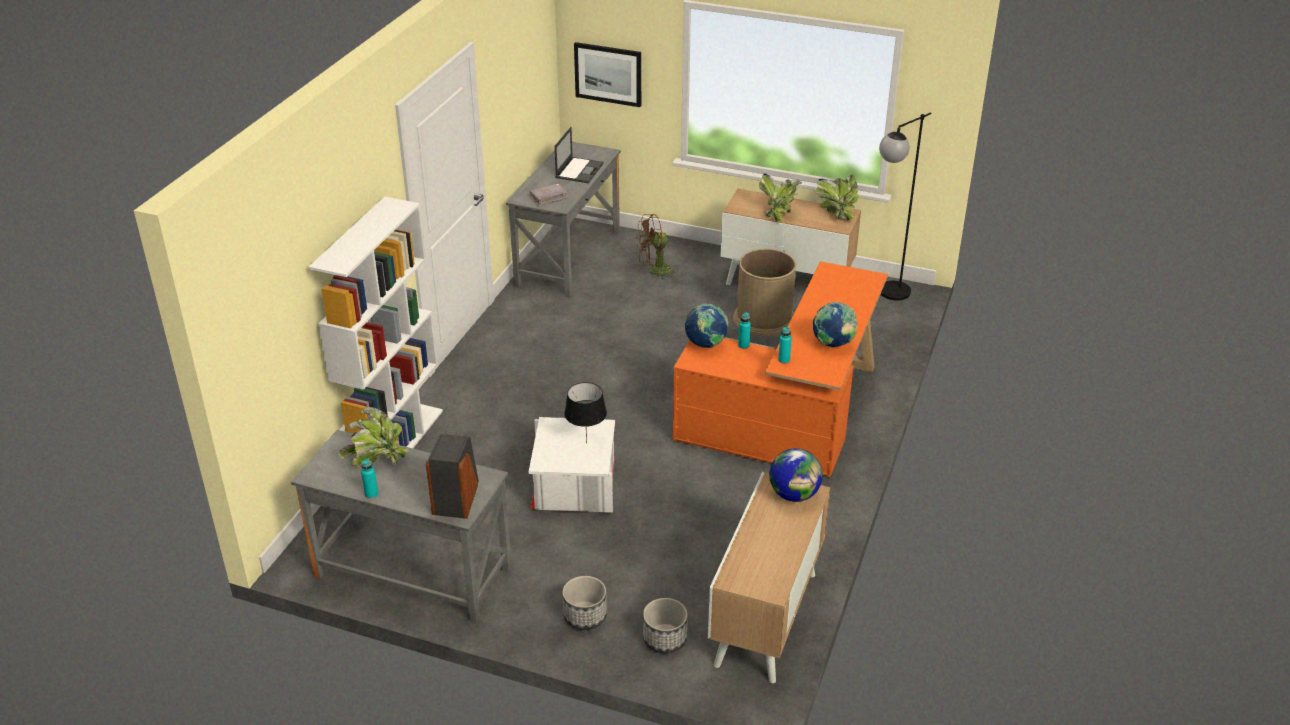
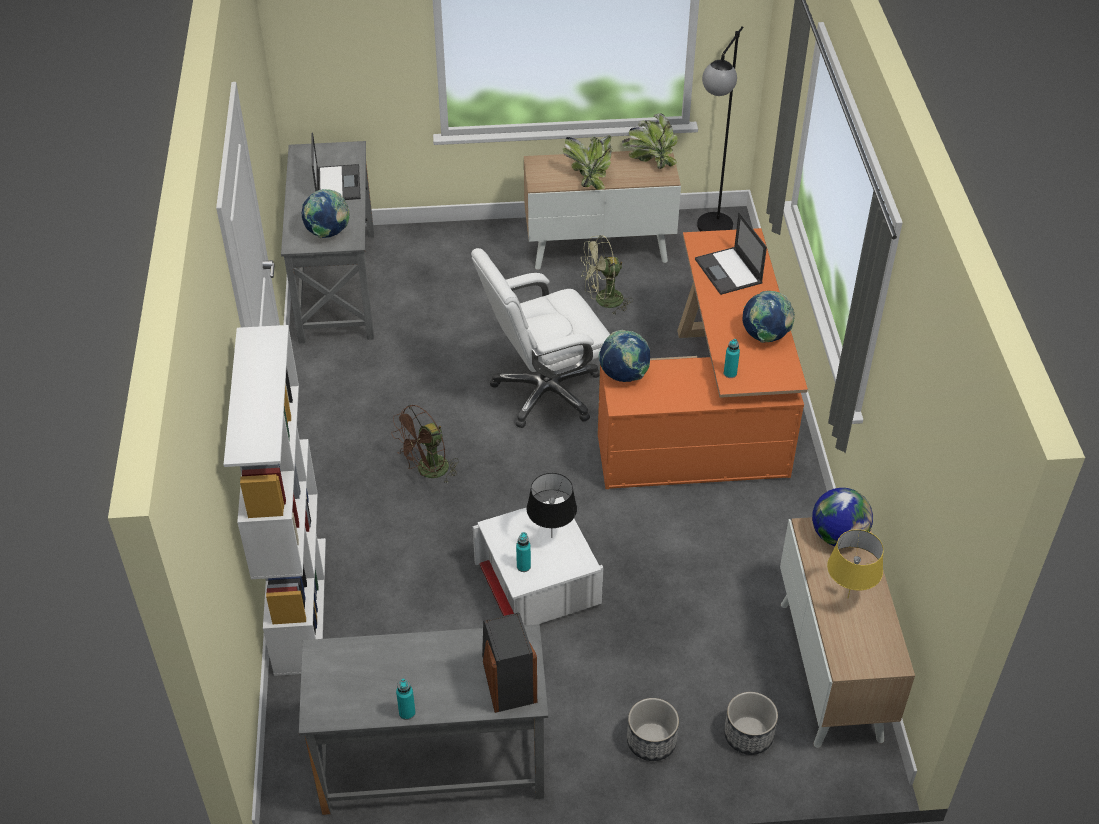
camera: 25 degrees left, 10 degrees up
potted plant [337,407,409,466] -> none
grey book [530,183,568,206] -> globe [302,189,350,238]
picture [574,42,641,107] -> none
brown fan [636,214,679,280] -> brown fan moved to [391,404,459,483]
brown trash can [733,249,796,336] -> green fan [581,235,633,315]
turquoise bottle [738,312,751,349] -> turquoise bottle moved to [516,532,531,572]
none -> white office chair [471,248,610,428]
none -> laptop [695,212,767,295]
none -> yellow table lamp [827,529,884,599]

